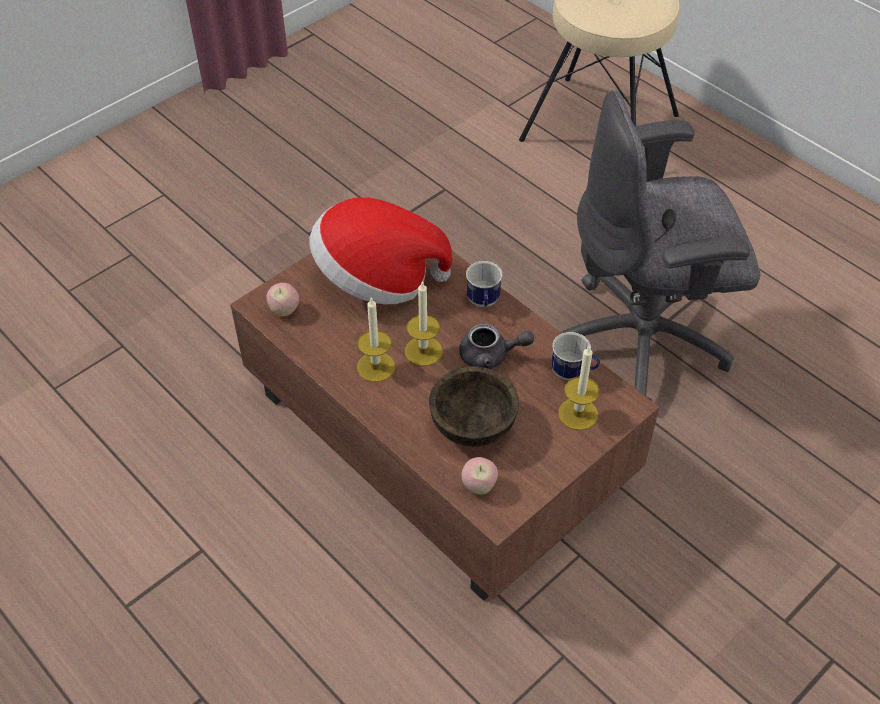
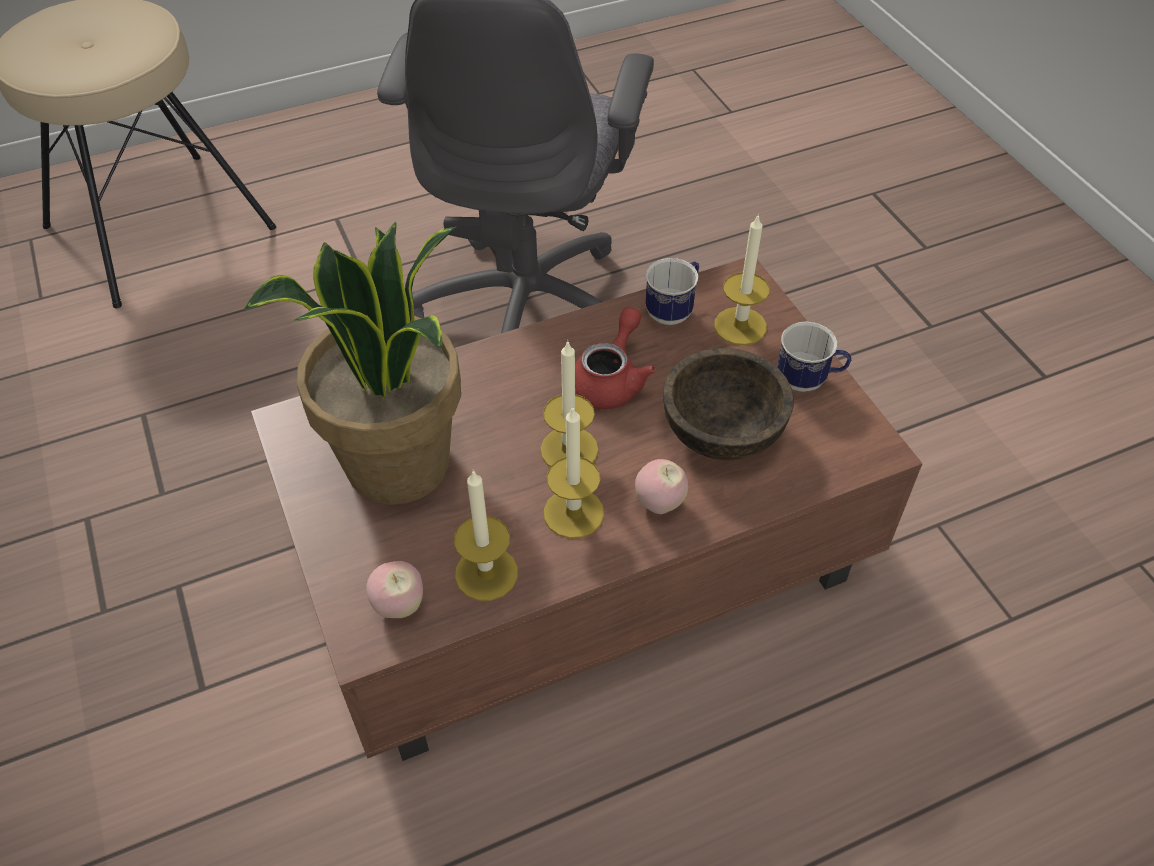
camera: 70 degrees left, 0 degrees up
hat [310,198,452,305] -> potted plant [244,221,461,505]
grey teapot [459,324,534,369] -> red teapot [575,307,656,409]
apple [462,457,498,495] -> apple moved to [635,459,688,514]
mug [466,261,502,307] -> mug moved to [777,321,851,392]
none -> candle [454,470,518,601]

